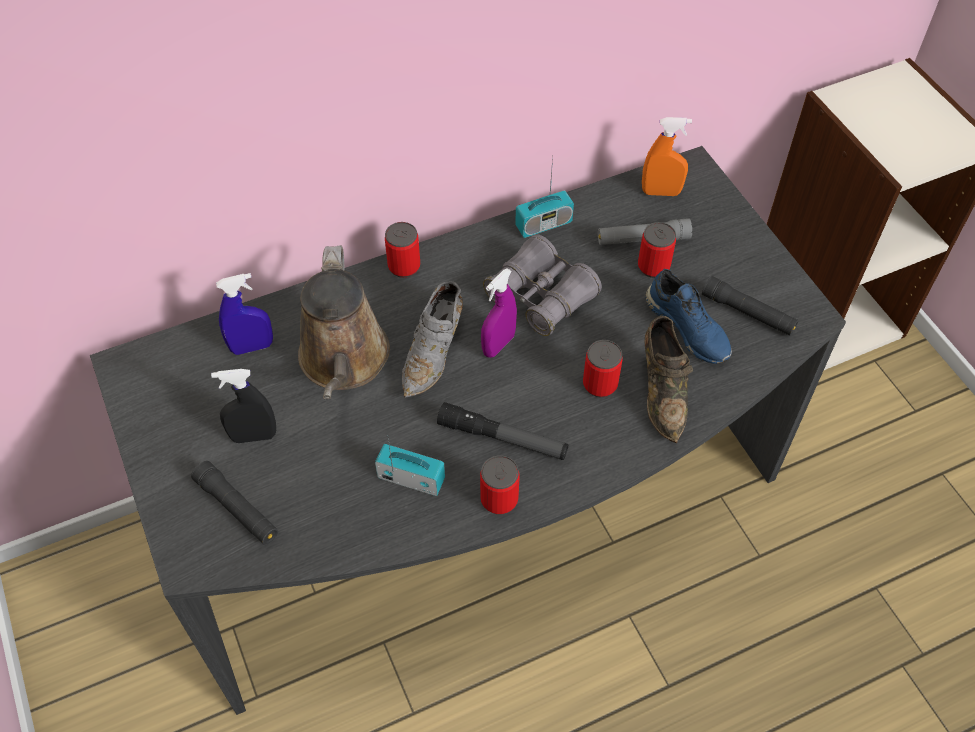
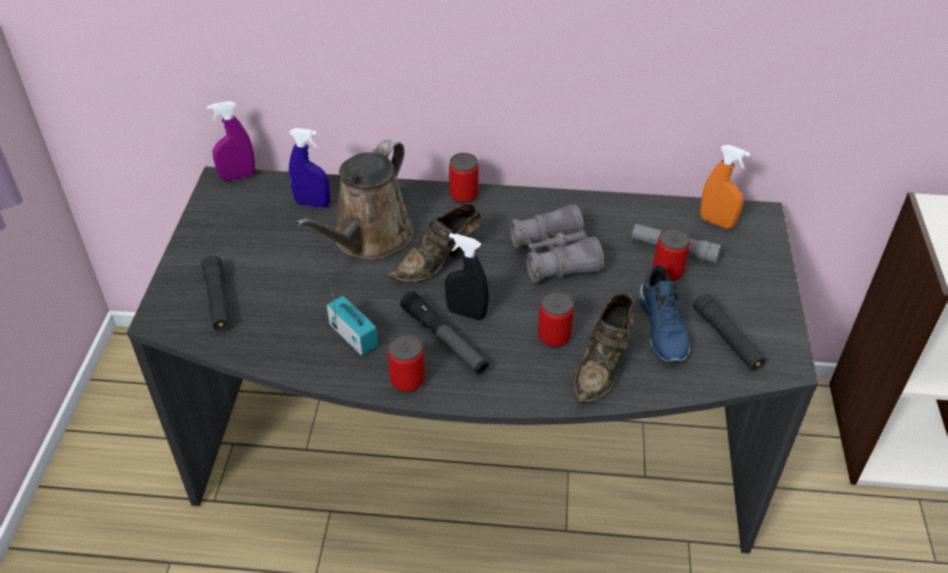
camera: 30 degrees right, 10 degrees down
black spray bottle [211,369,276,443] -> black spray bottle moved to [445,233,489,320]
grey shoe [402,281,463,397] -> brown shoe [389,203,481,282]
purple spray bottle [481,269,517,358] -> purple spray bottle moved to [207,101,255,181]
radio [515,158,574,238] -> none

